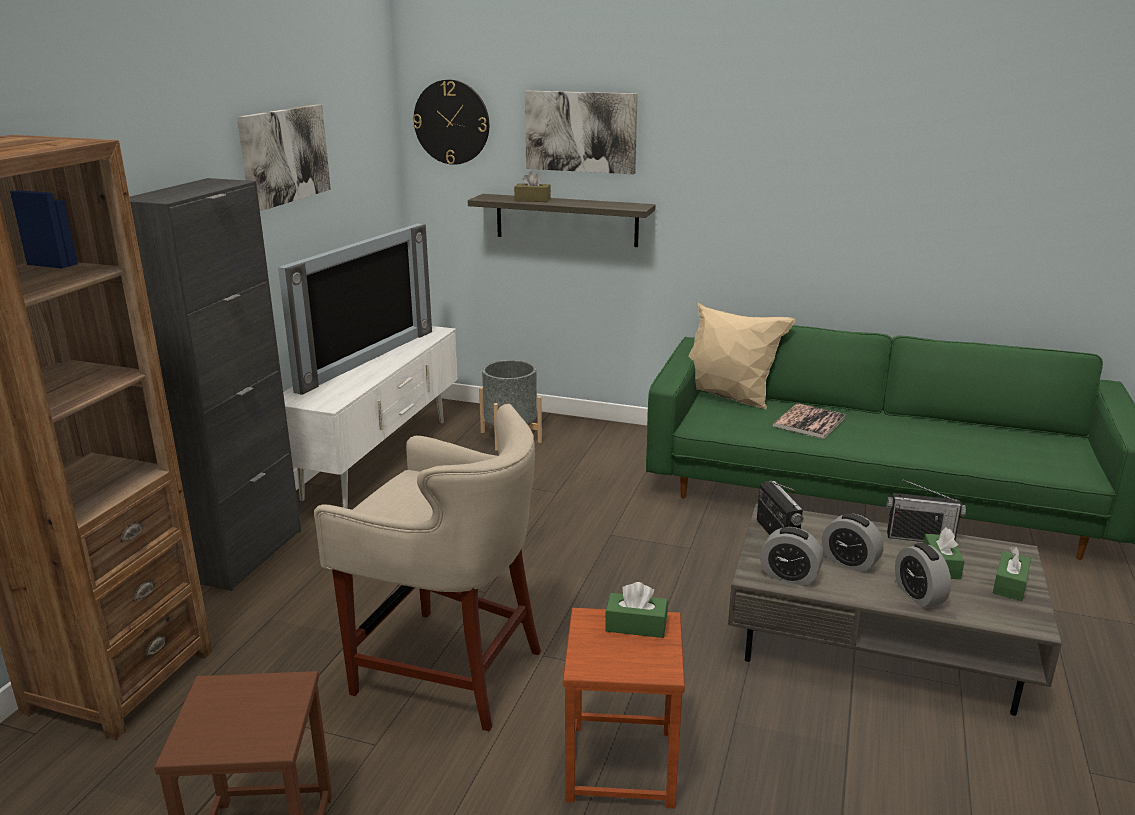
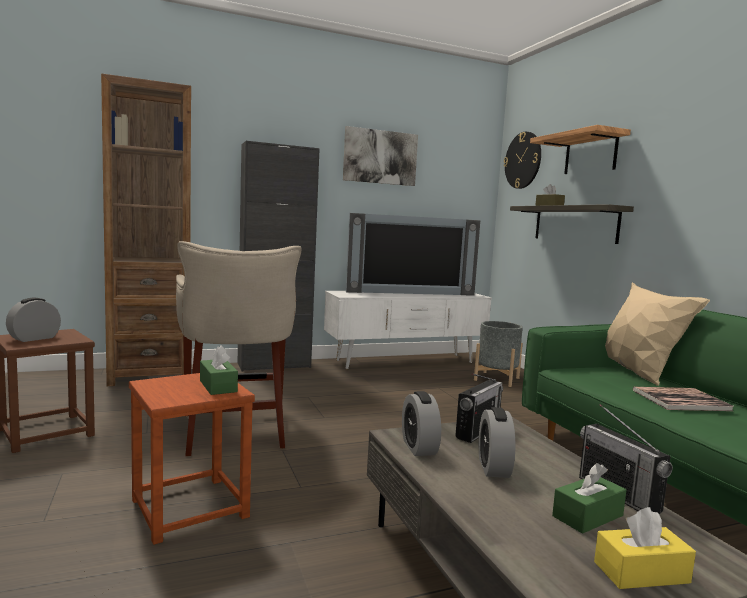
camera: 50 degrees right, 15 degrees down
picture [525,91,638,174] -> shelf [530,125,631,174]
alarm clock [895,543,951,608] -> alarm clock moved to [6,298,61,342]
green tissue box [993,546,1031,601] -> yellow tissue box [594,507,696,589]

